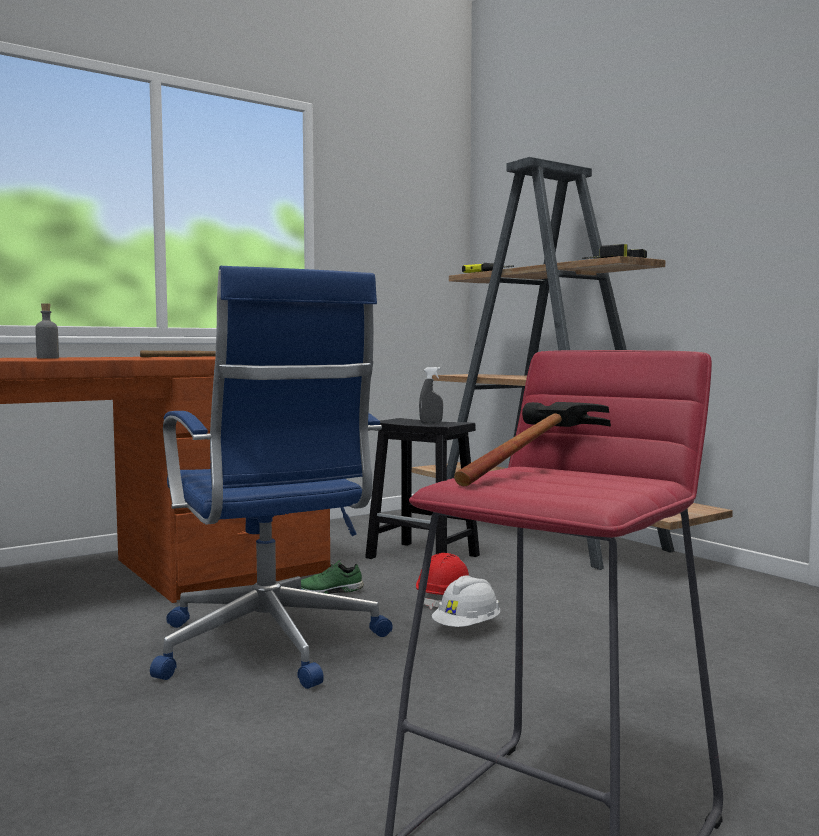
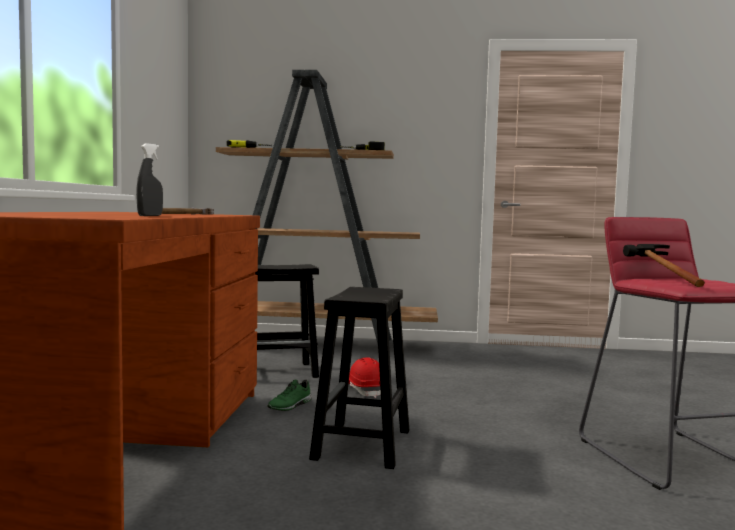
camera: 50 degrees left, 0 degrees up
grey bottle [35,303,59,359] -> none
blue office chair [150,266,393,689] -> black stool [309,287,409,469]
grey spray bottle [419,367,443,423] -> grey spray bottle moved to [136,143,163,216]
white hard hat [432,575,500,627] -> none

